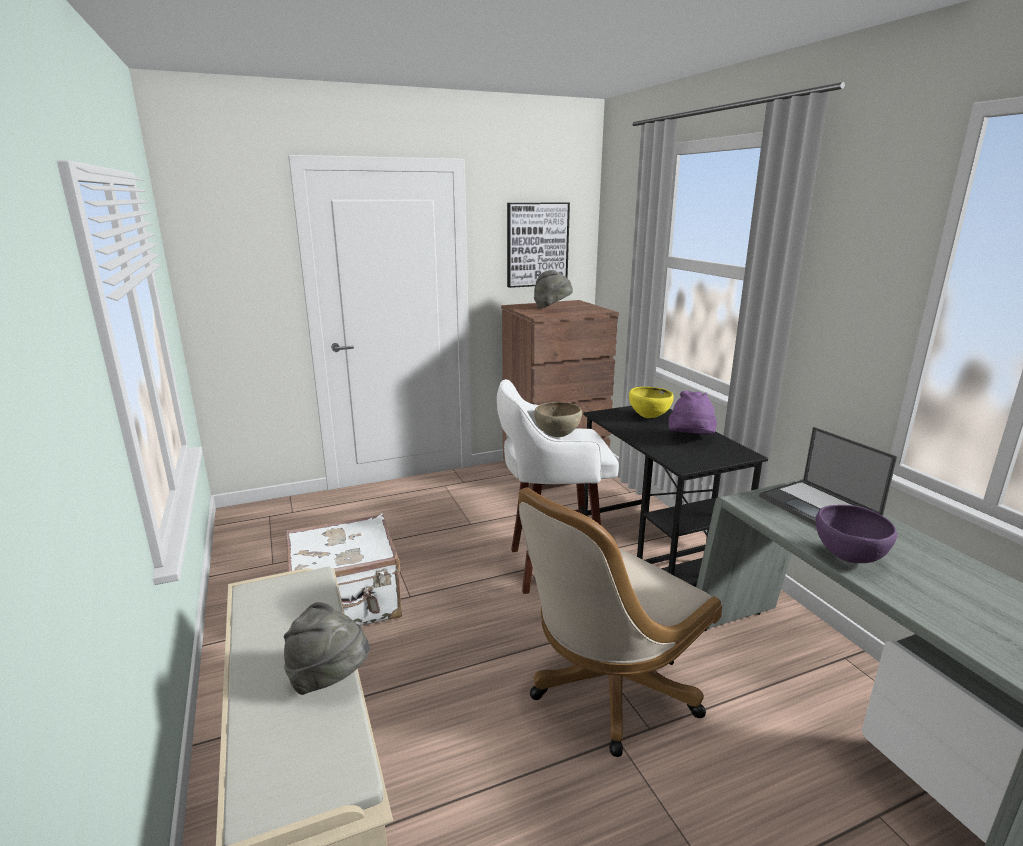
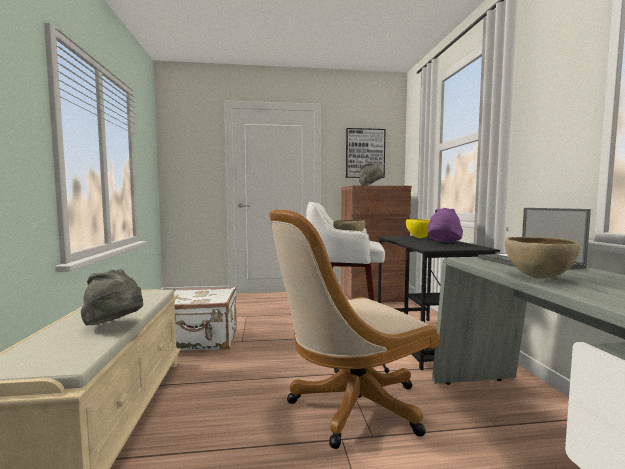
camera: 15 degrees right, 15 degrees down
purple bowl [815,505,897,563] -> brown bowl [505,237,580,279]

